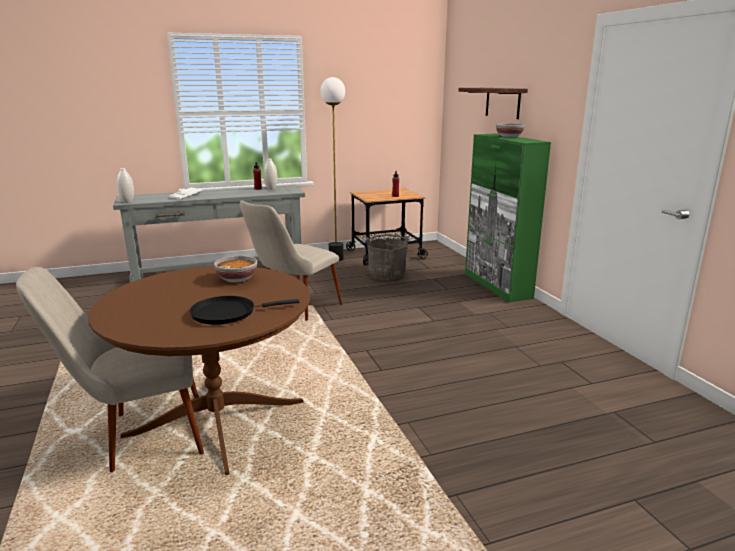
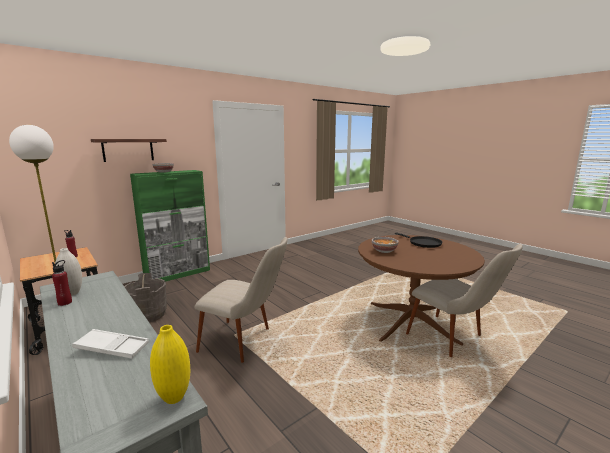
camera: 110 degrees left, 5 degrees down
white vase [117,168,134,203] -> yellow vase [150,325,190,404]

